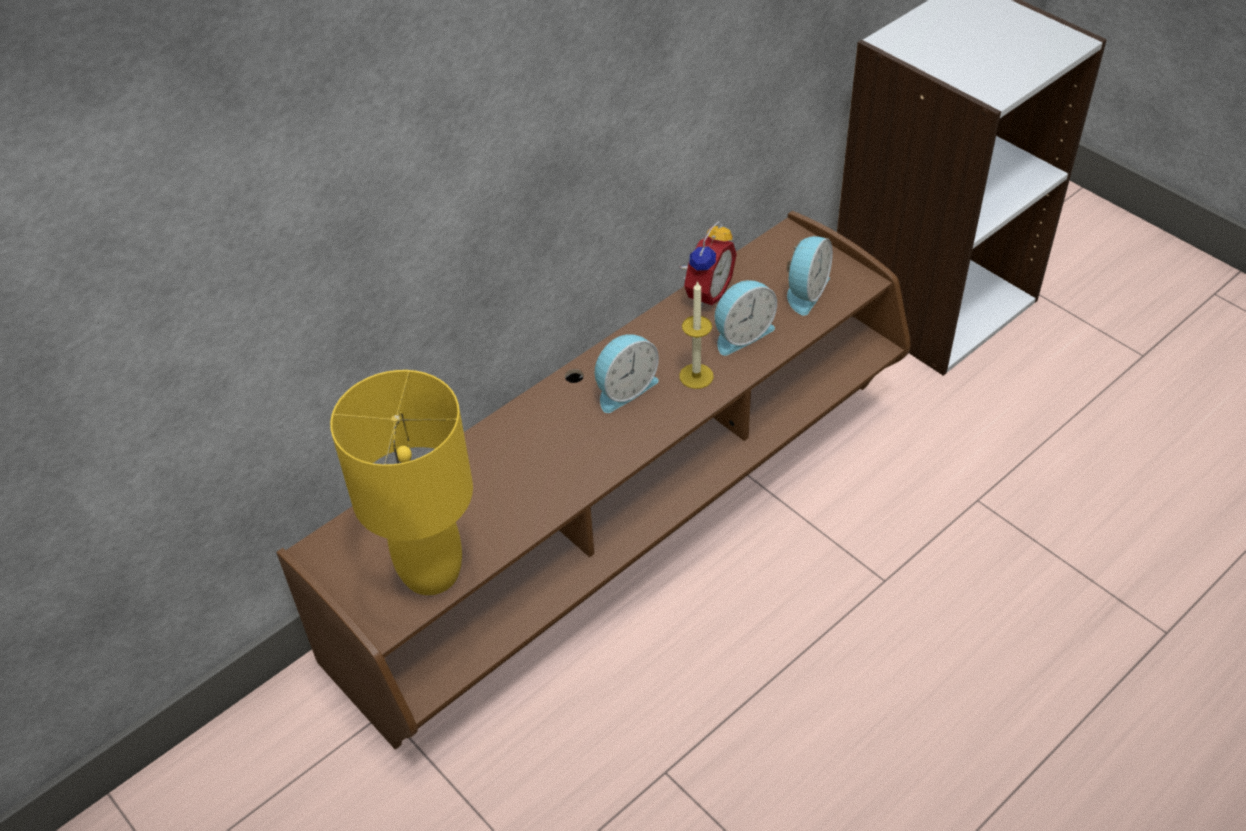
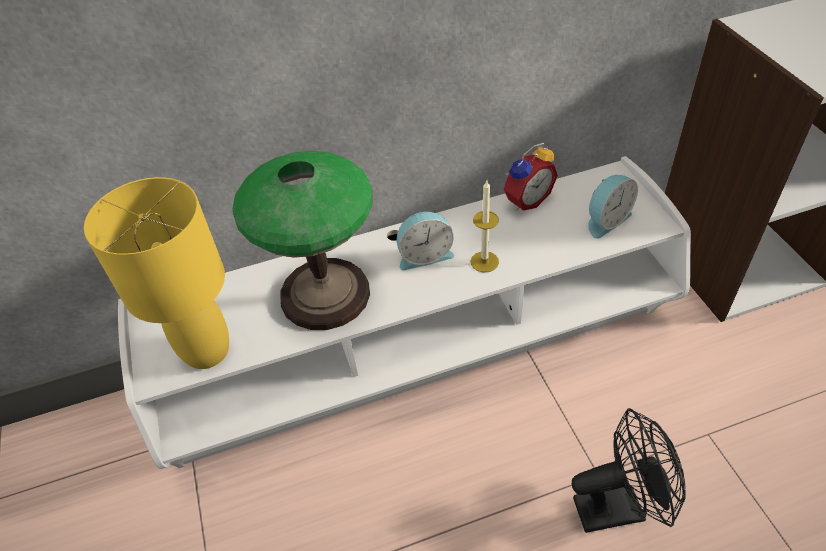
camera: 25 degrees right, 0 degrees up
brown tv stand [276,211,911,750] -> white tv stand [118,156,691,469]
alarm clock [715,280,777,356] -> none
none -> table lamp [232,151,373,330]
none -> black fan [572,408,686,533]

